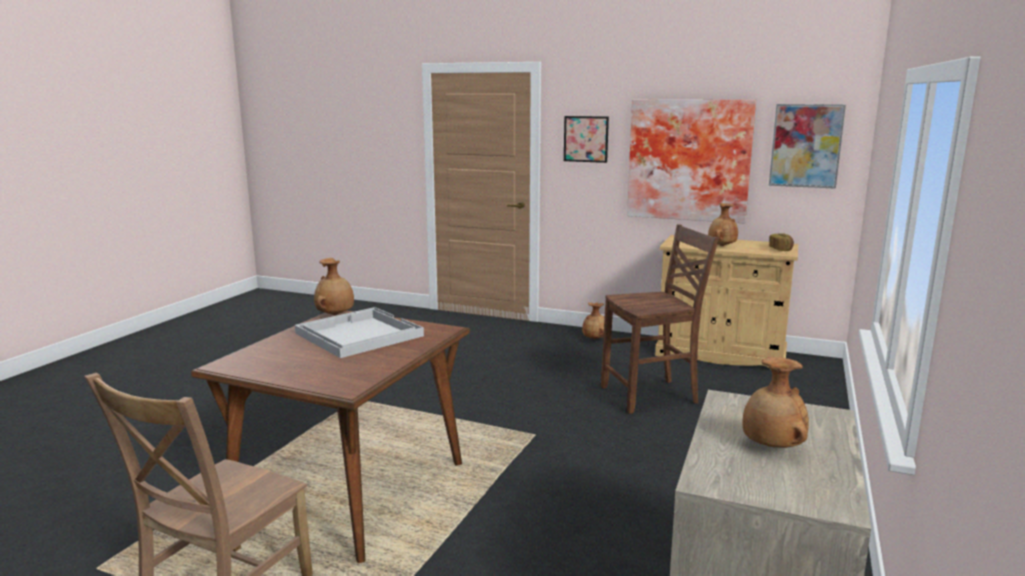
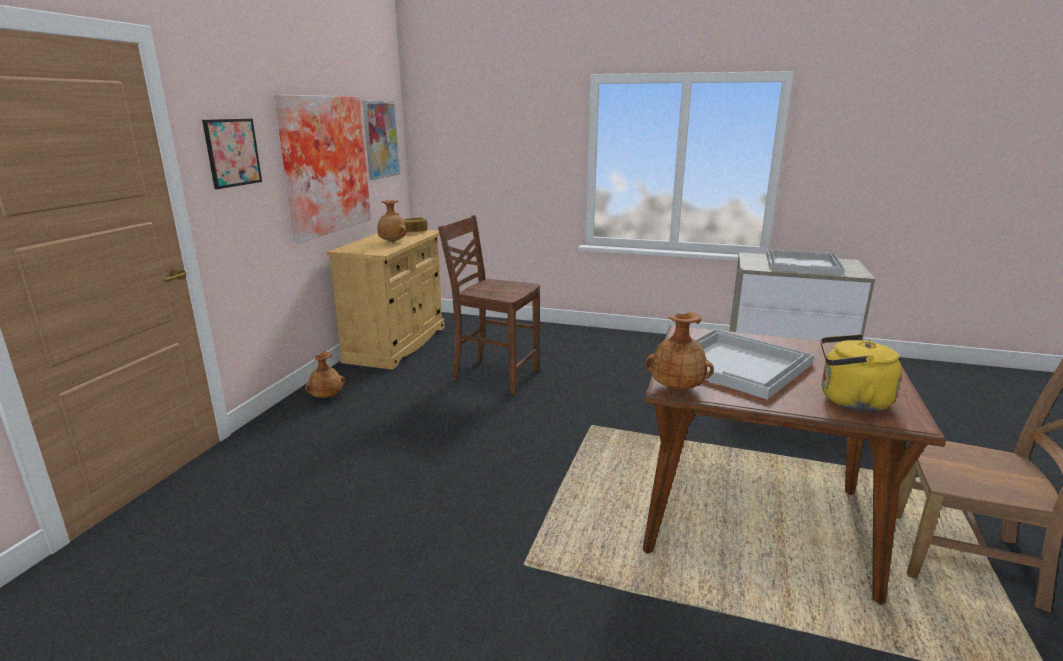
camera: 95 degrees left, 5 degrees up
brown chair [601,224,719,414] -> brown chair turned 45 degrees counterclockwise [438,215,540,395]
brown vase [743,357,809,448] -> white tray [766,249,845,275]
none -> yellow kettle [821,334,902,412]

